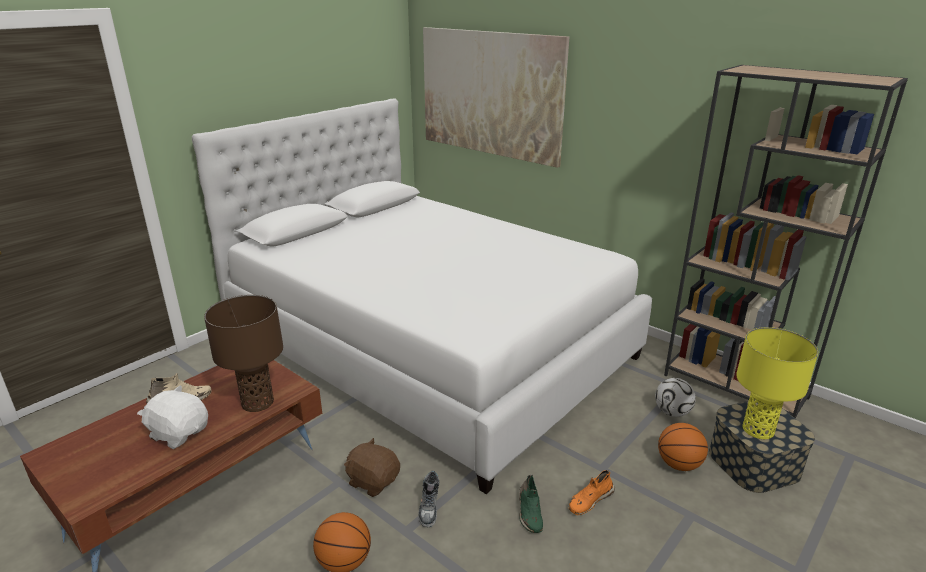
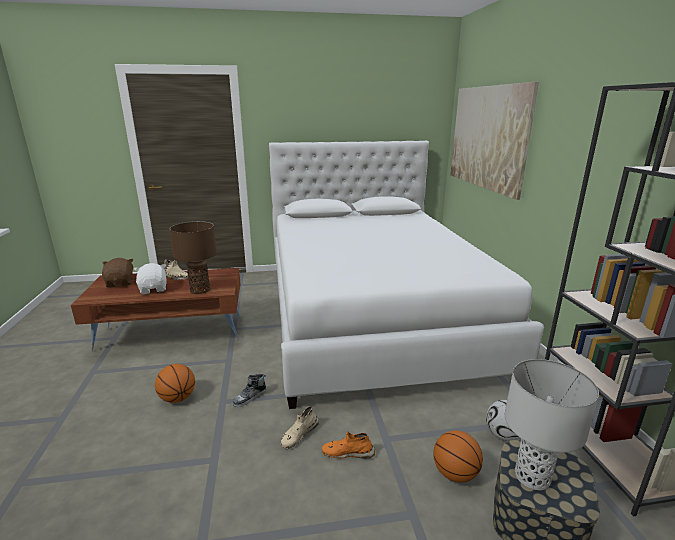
camera: 40 degrees right, 5 degrees down
brown plush toy [344,438,400,497] -> brown plush toy moved to [102,258,133,288]
green shoe [519,474,543,533] -> beige shoe [281,406,319,449]
yellow table lamp [736,327,818,439] -> white table lamp [505,359,599,490]

